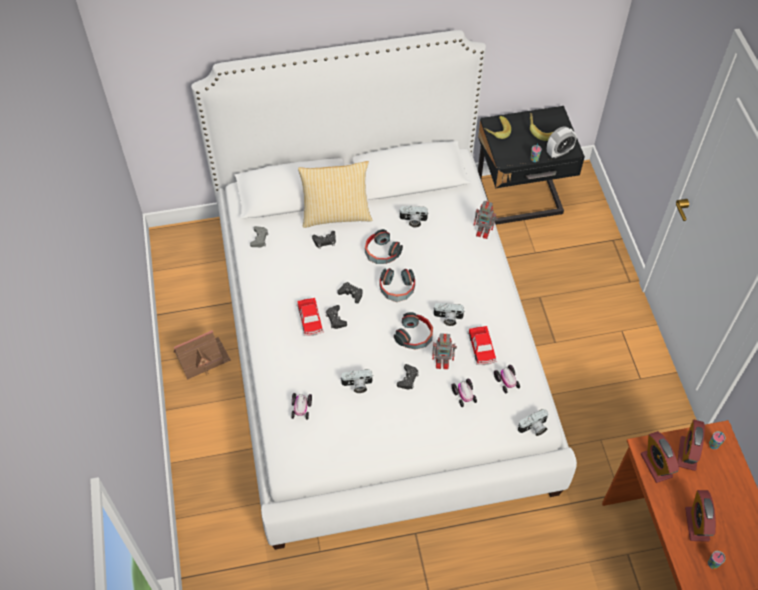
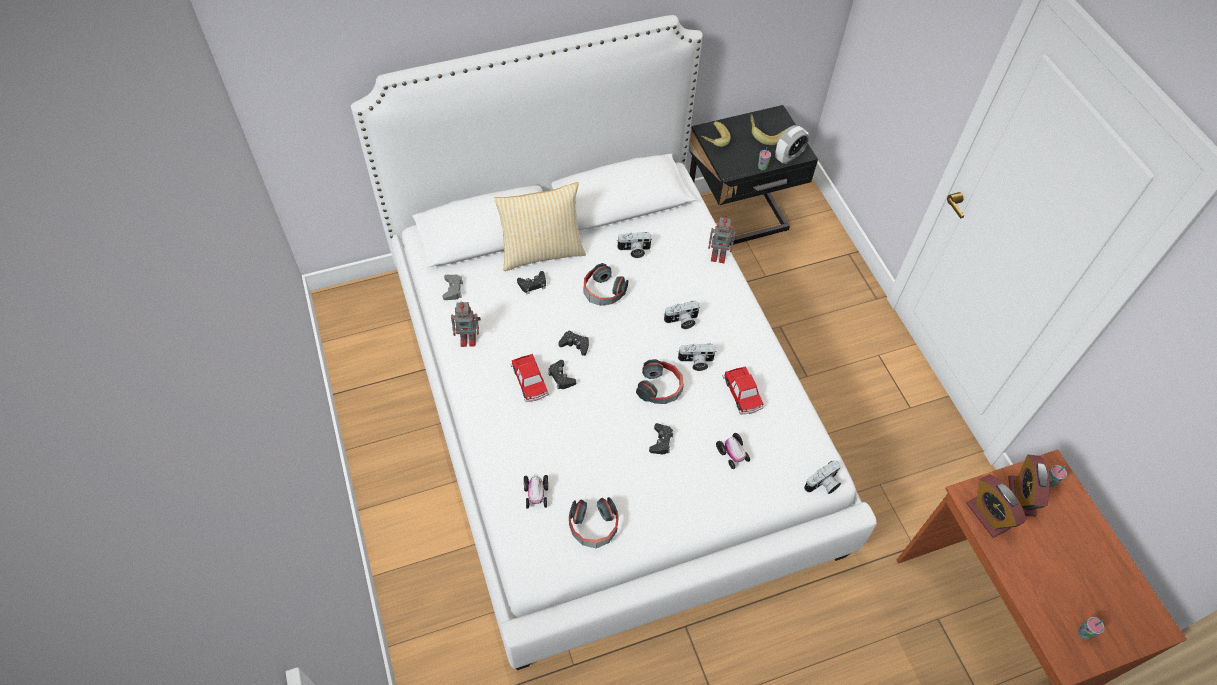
camera: 10 degrees left, 0 degrees up
toy house [174,330,231,380] -> none
camera [340,369,373,393] -> camera moved to [664,301,700,329]
headphones [379,268,415,302] -> headphones moved to [569,497,619,548]
toy robot [432,334,457,369] -> toy robot moved to [451,301,481,347]
toy car [494,365,520,393] -> none
alarm clock [685,490,716,542] -> none

